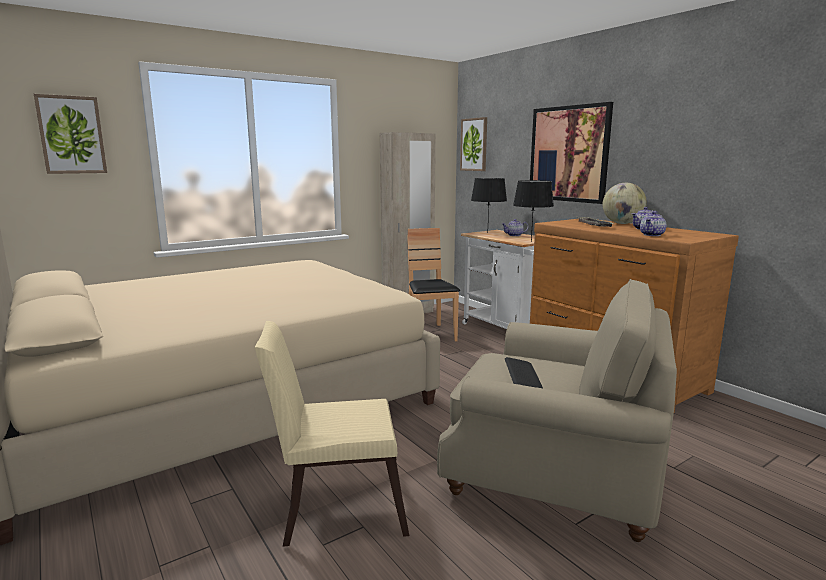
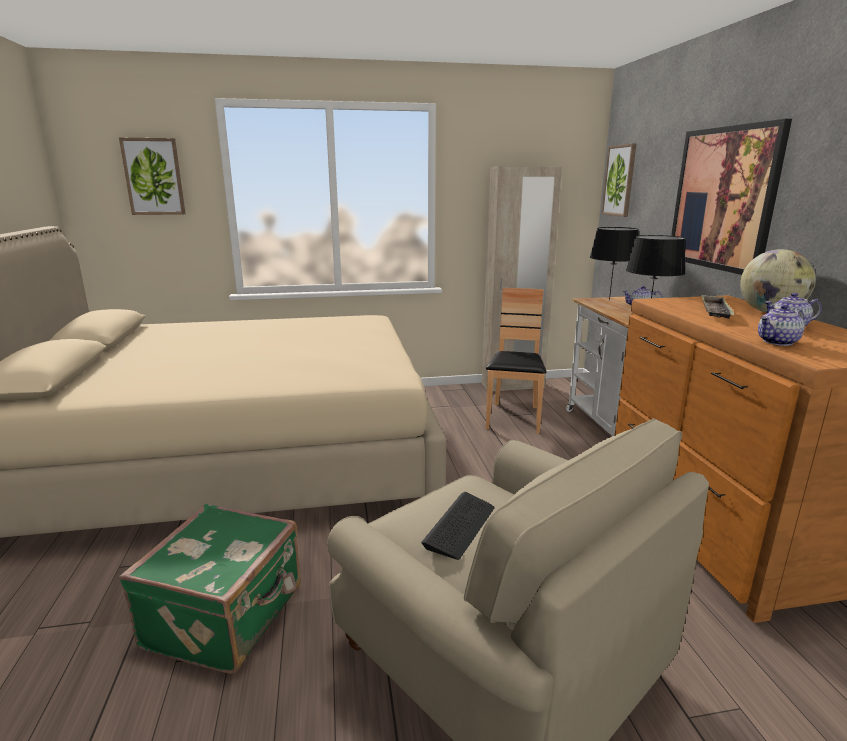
camera: 25 degrees right, 5 degrees up
beige chair [254,321,409,547] -> green suitcase [119,504,301,674]

